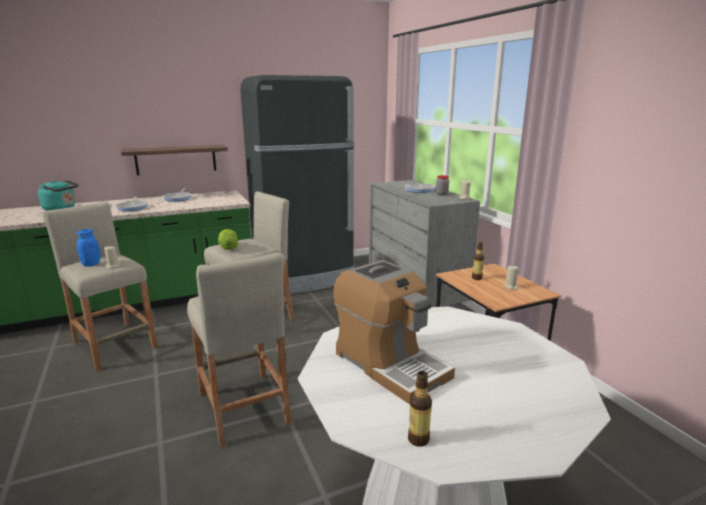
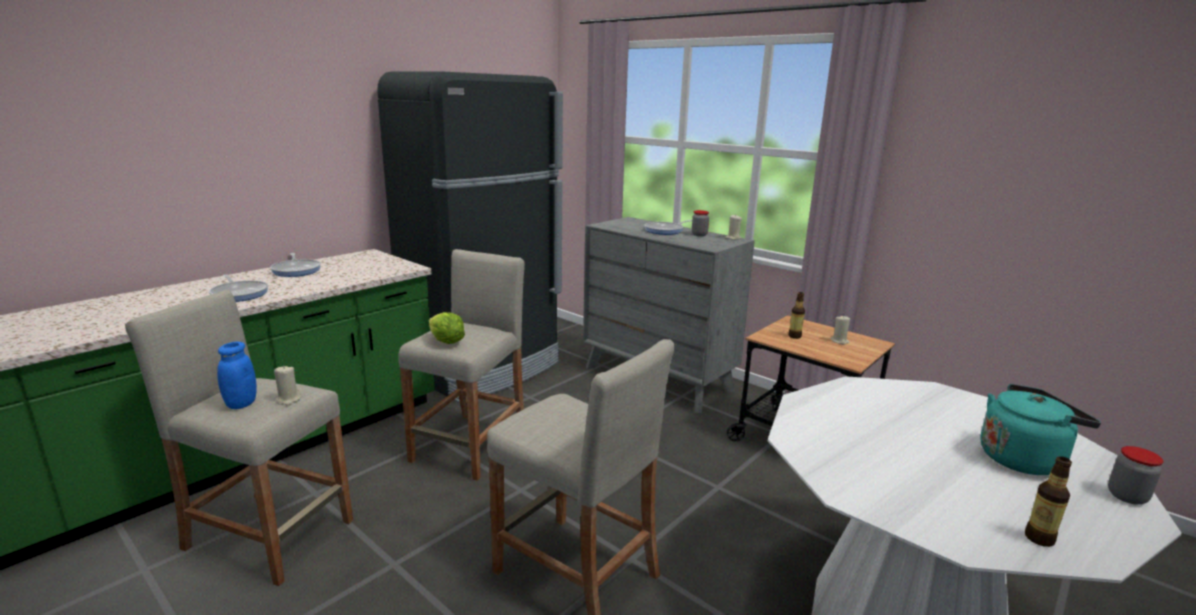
camera: 25 degrees left, 0 degrees up
turquoise kettle [38,180,79,211] -> turquoise kettle moved to [980,384,1101,475]
shelf [121,145,228,175] -> none
coffee machine [333,260,455,404] -> none
none -> jar [1108,446,1164,505]

